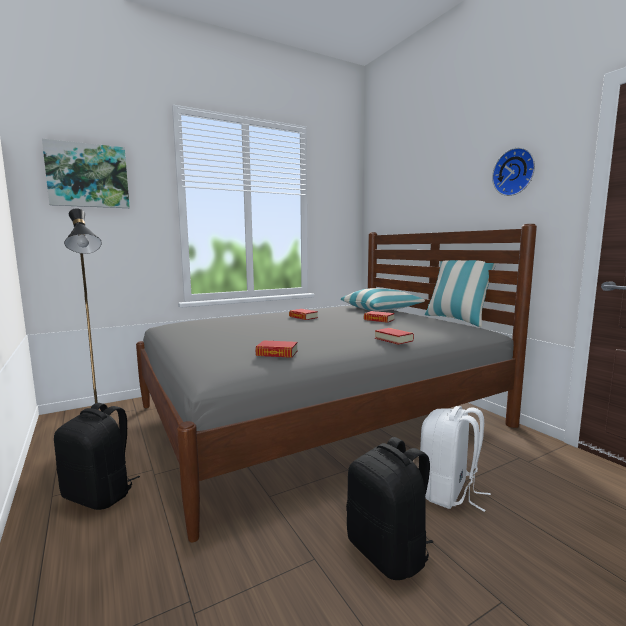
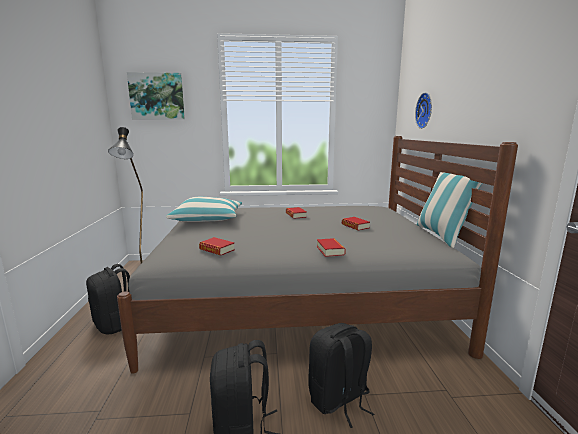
camera: 25 degrees right, 5 degrees up
pillow [341,288,425,311] -> pillow moved to [166,197,242,222]
white backpack [420,406,491,512] -> black backpack [308,323,374,428]
wall clock [492,148,535,196] -> wall clock moved to [415,92,432,129]

